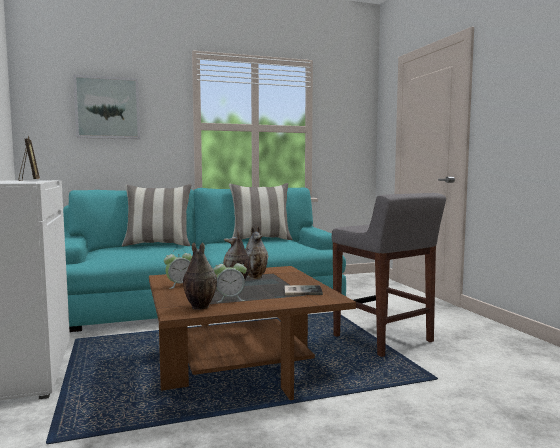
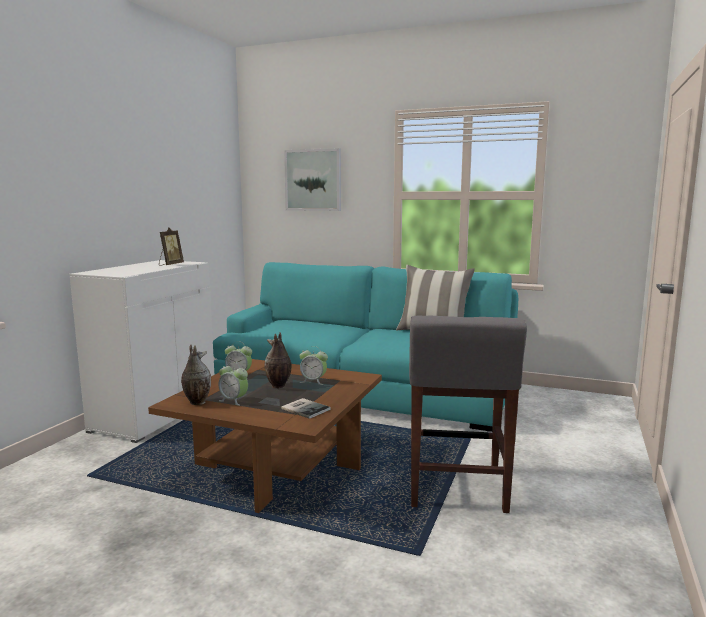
camera: 40 degrees right, 5 degrees up
pillow [122,184,191,247] -> none
vase [245,226,268,279] -> alarm clock [300,346,328,385]

